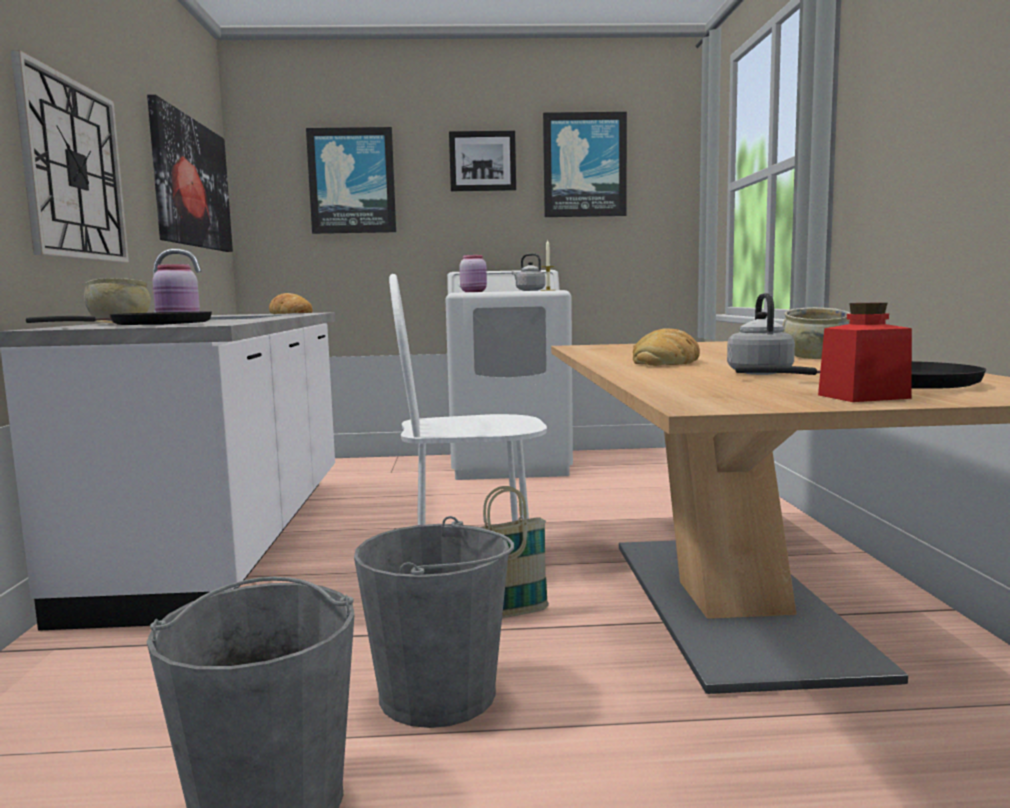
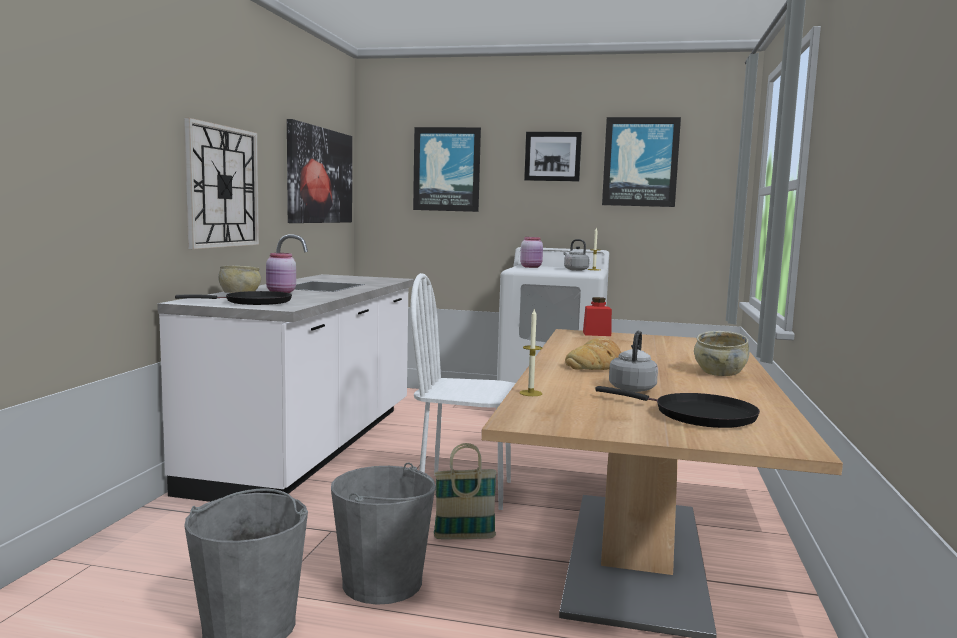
camera: 15 degrees right, 0 degrees up
bread [269,293,312,314] -> none
red jar [818,303,912,402] -> red jar moved to [583,297,612,336]
none -> candle [520,309,543,396]

